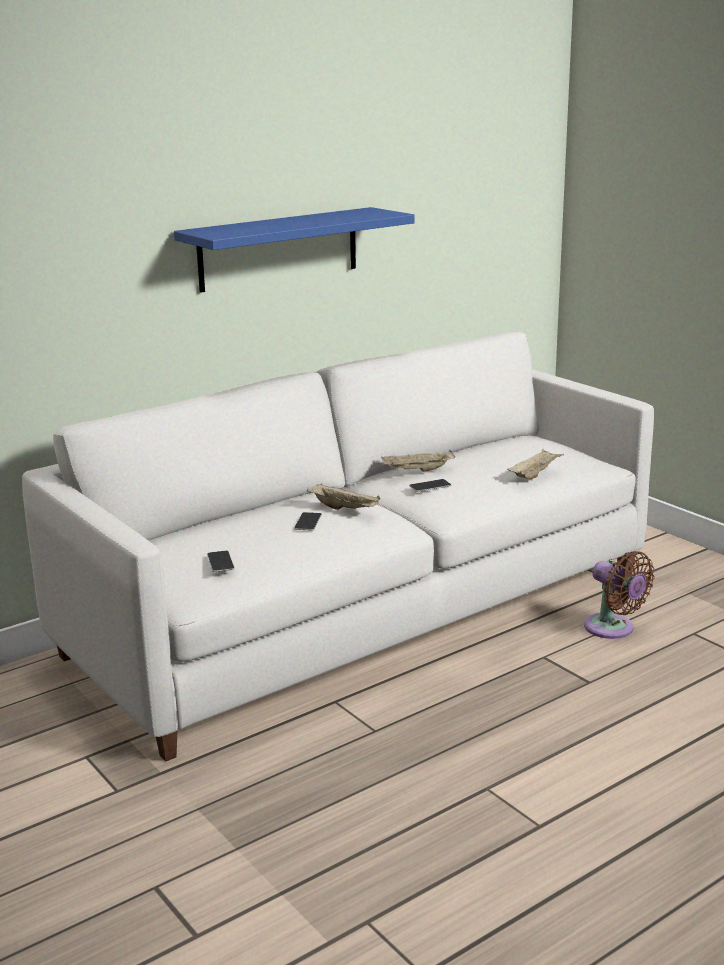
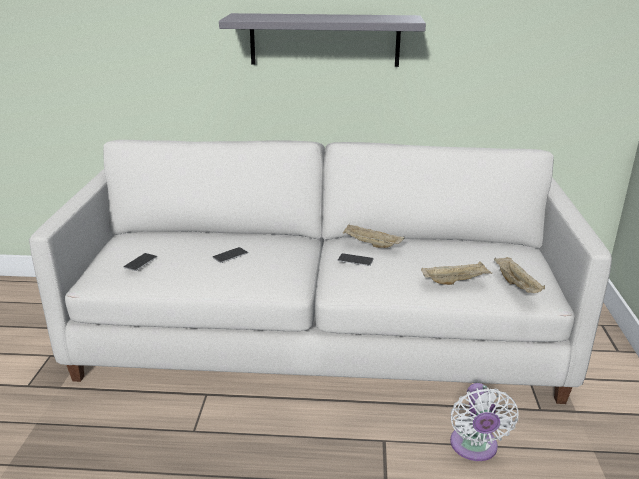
camera: 40 degrees right, 5 degrees up
blue shelf [174,207,415,293] -> grey shelf [219,13,426,67]
beige tray [307,483,380,510] -> beige tray moved to [494,257,545,293]
brown fan [584,551,655,639] -> white fan [450,383,519,461]

